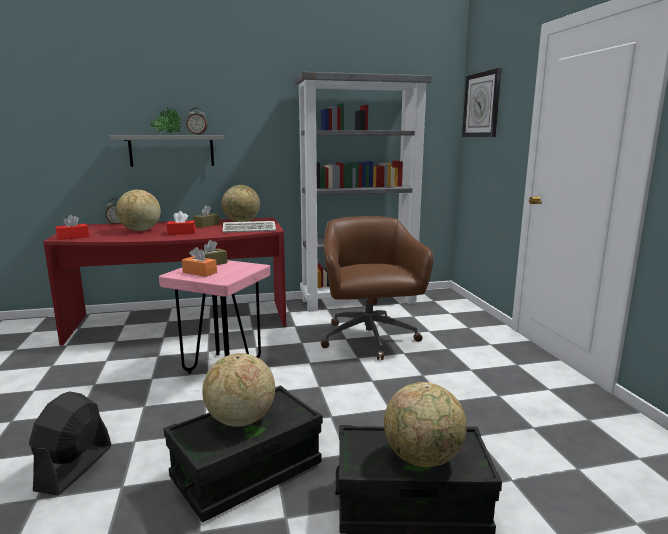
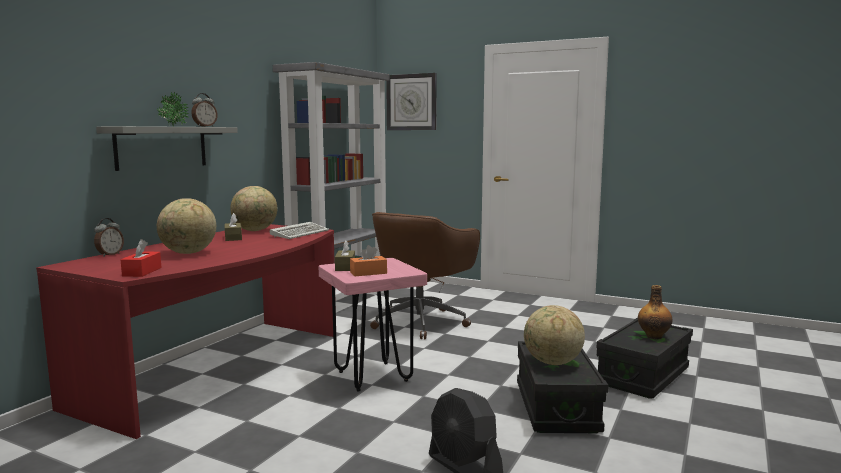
camera: 50 degrees left, 5 degrees down
red tissue box [167,211,195,235] -> none
brown office chair [321,216,433,360] -> brown office chair turned 90 degrees counterclockwise [370,212,480,339]
globe [384,382,467,467] -> bottle [638,285,673,339]

